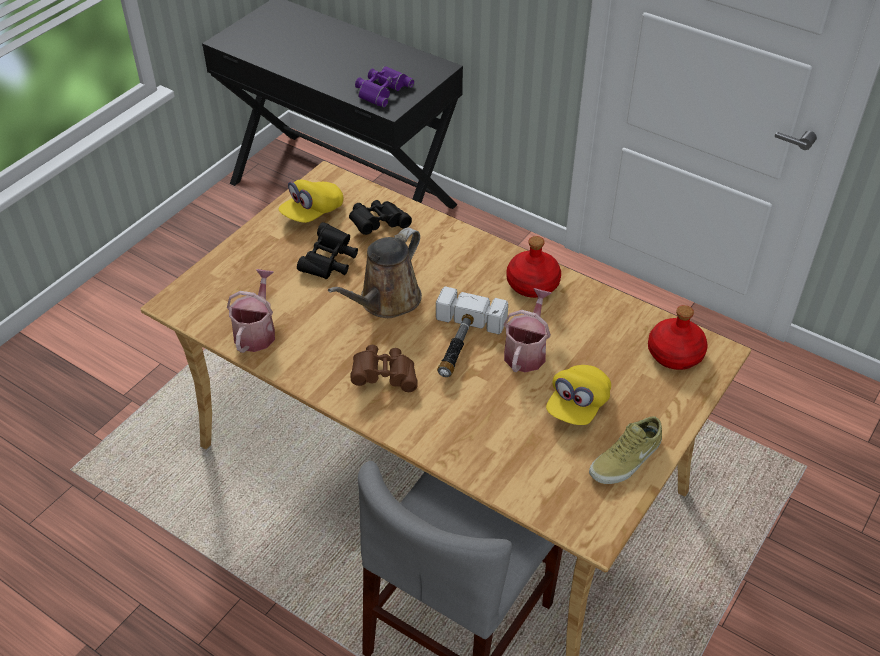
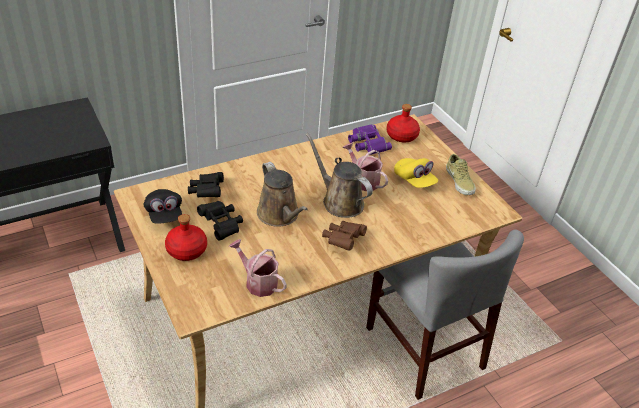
camera: 65 degrees left, 5 degrees down
yellow cap [279,179,343,223] -> black cap [144,189,182,224]
purple binoculars [355,66,414,108] -> purple binoculars moved to [348,124,392,155]
hammer [436,286,508,377] -> brown watering can [306,133,373,218]
red bottle [507,236,561,298] -> red bottle moved to [165,214,207,261]

